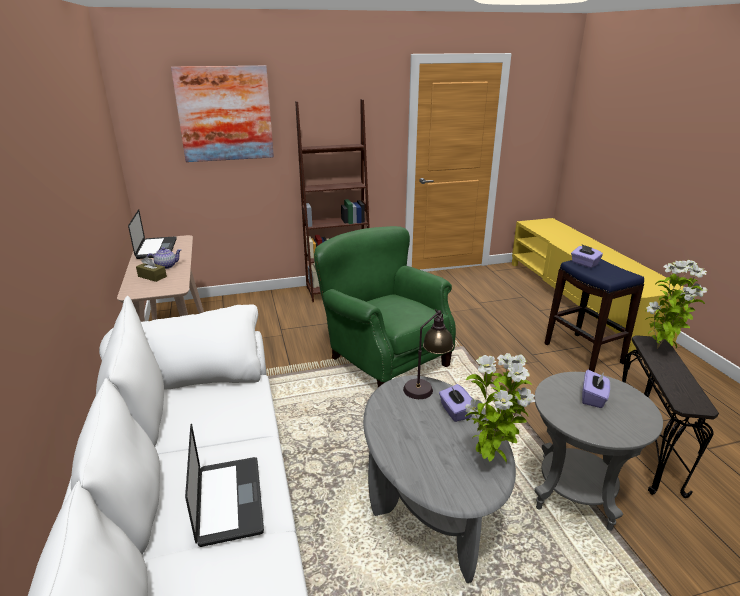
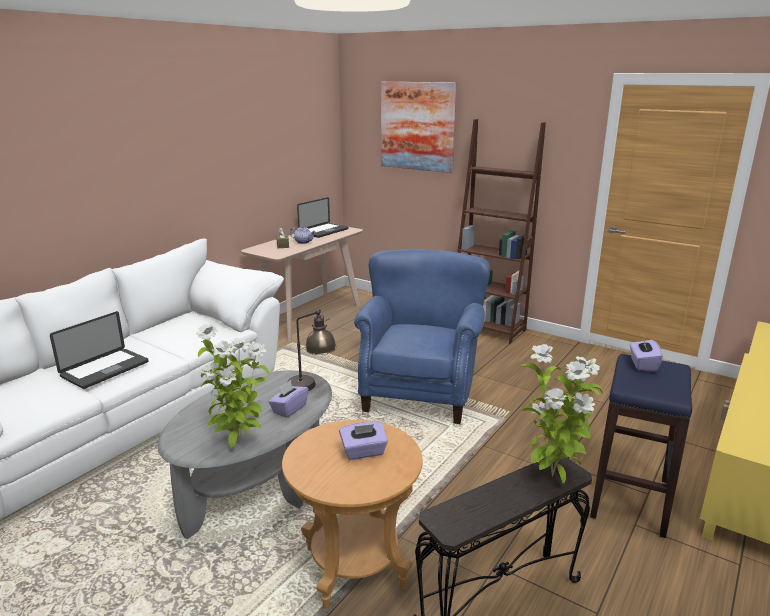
camera: 50 degrees right, 5 degrees down
green armchair [314,226,456,387] -> blue armchair [354,249,490,424]
grey side table [534,372,663,531] -> brown side table [282,420,423,609]

